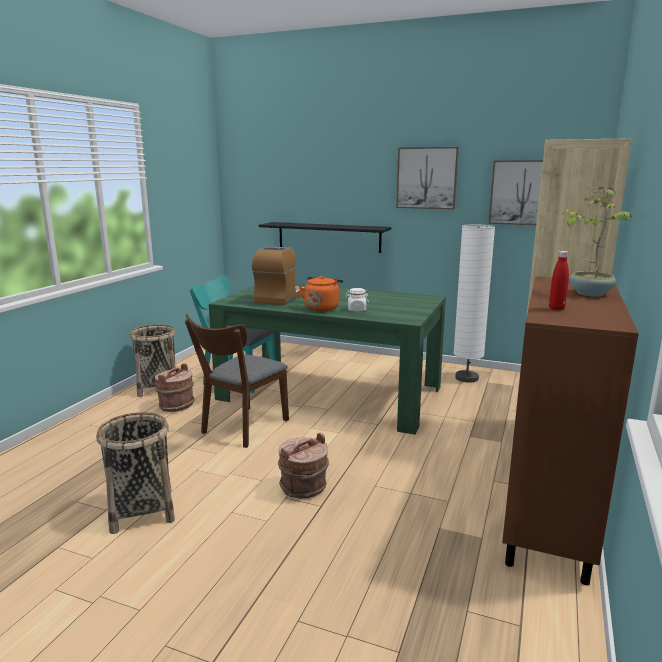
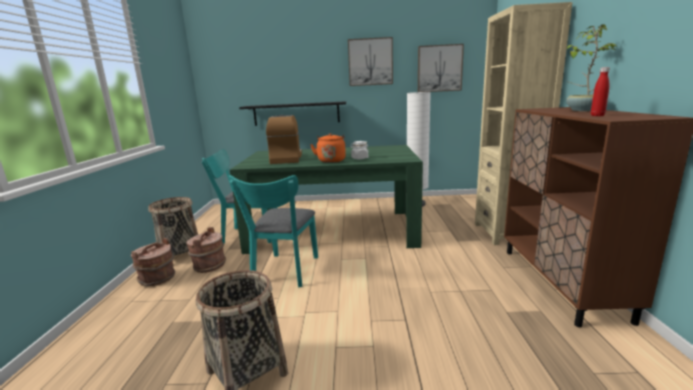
camera: 20 degrees left, 0 degrees up
brown chair [185,314,289,448] -> turquoise chair [229,175,318,288]
brown bucket [278,433,329,499] -> brown bucket moved to [131,238,175,286]

